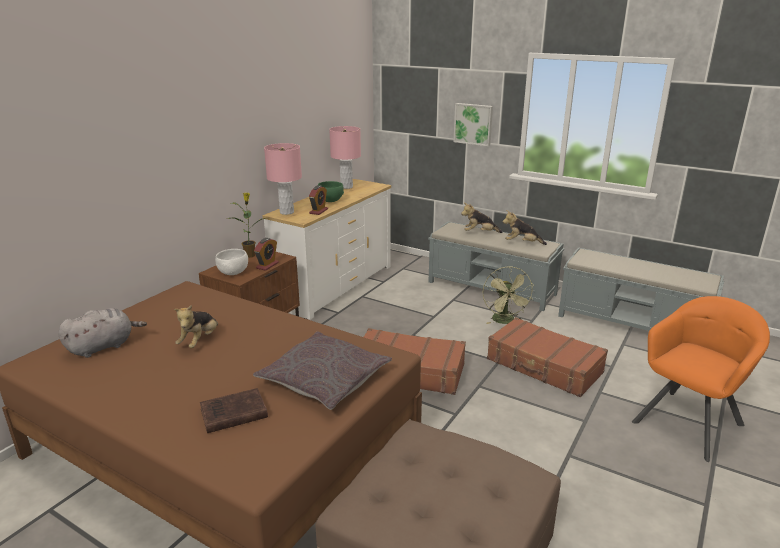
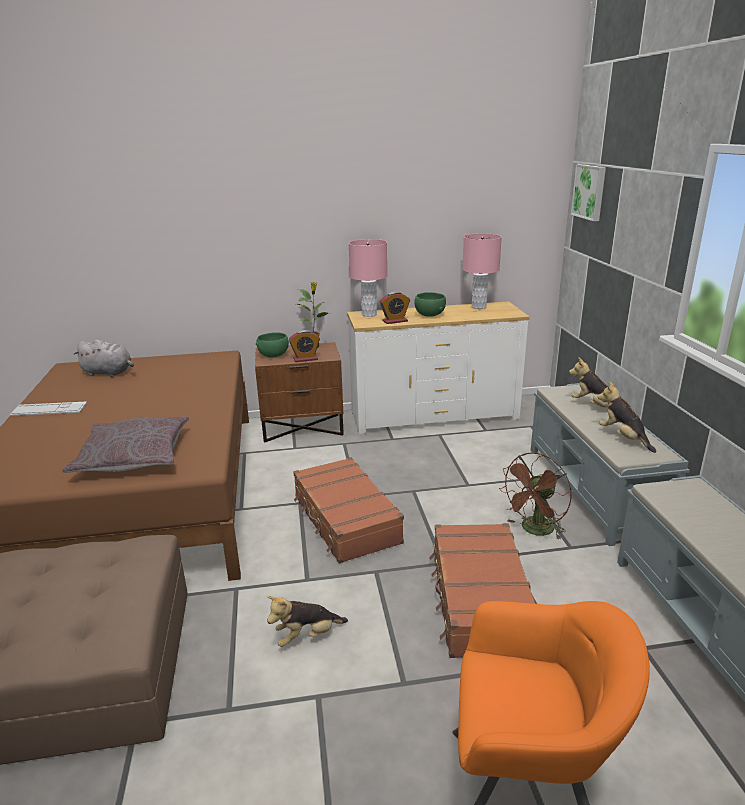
camera: 50 degrees right, 0 degrees up
plush toy [174,305,218,348] -> plush toy moved to [267,596,348,647]
brown book [200,388,268,433] -> none
white bowl [215,249,248,275] -> green bowl [256,332,289,358]
picture [453,103,493,146] -> picture moved to [571,164,606,221]
green fan [483,266,533,324] -> brown fan [499,452,572,540]
none -> keyboard [10,401,87,416]

